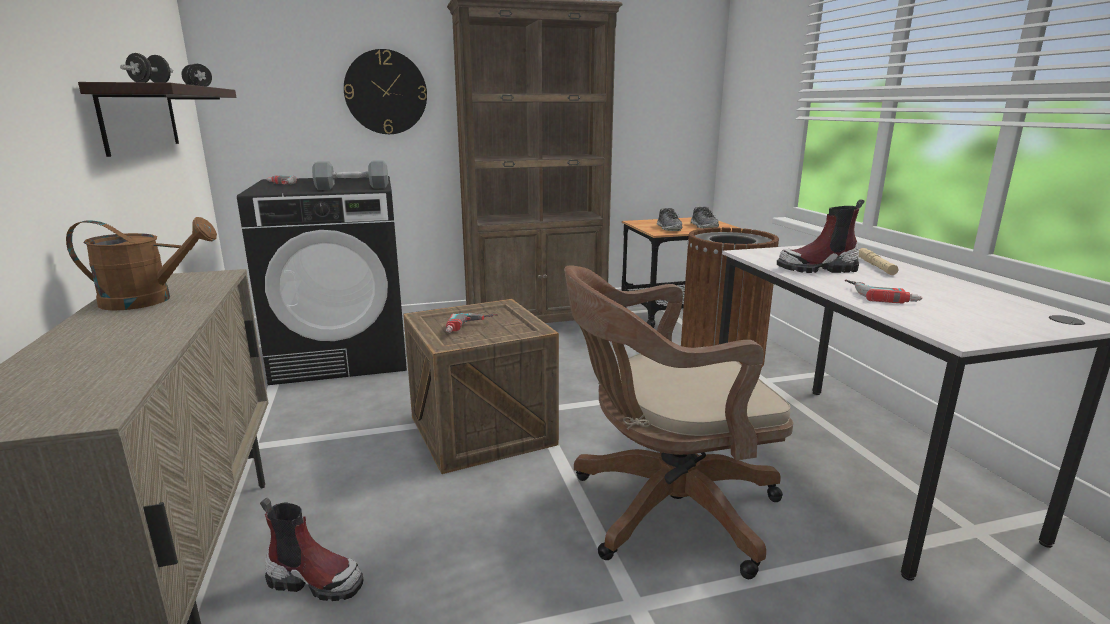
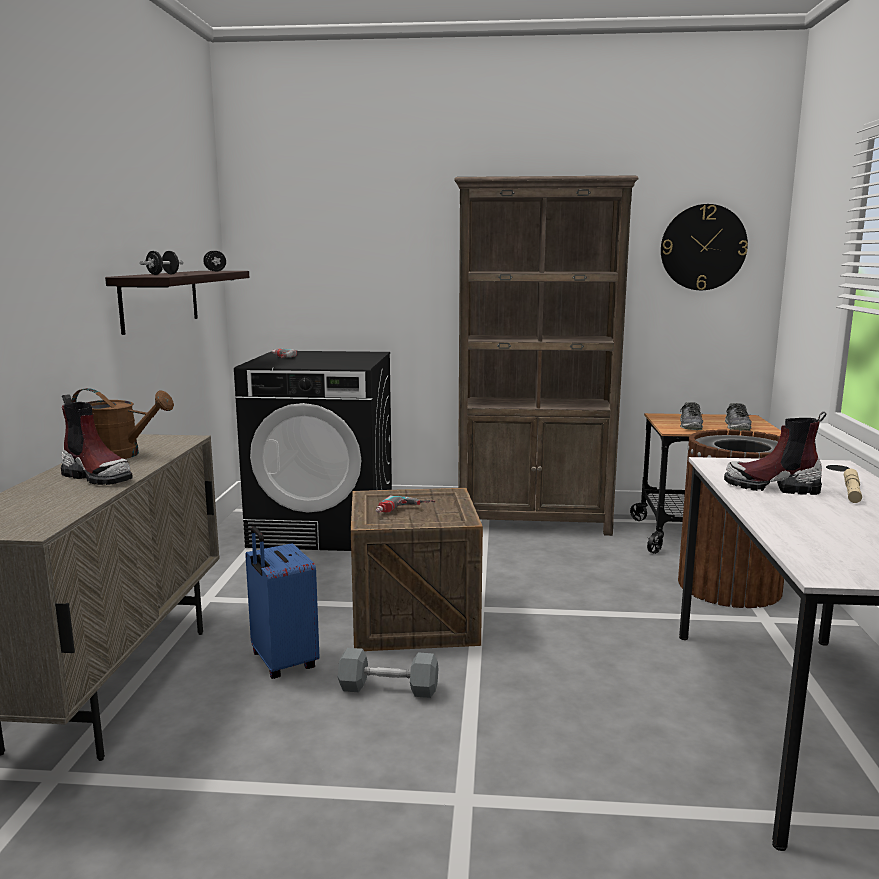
camera: 20 degrees right, 5 degrees down
boot [260,498,363,601] -> boot moved to [61,394,133,485]
grey dumbbell [312,160,388,190] -> grey dumbbell moved to [337,648,439,698]
wall clock [344,49,427,134] -> wall clock moved to [661,204,748,290]
brown office chair [564,265,793,579] -> none
power drill [845,279,922,304] -> none
none -> blue suitcase [245,526,319,679]

